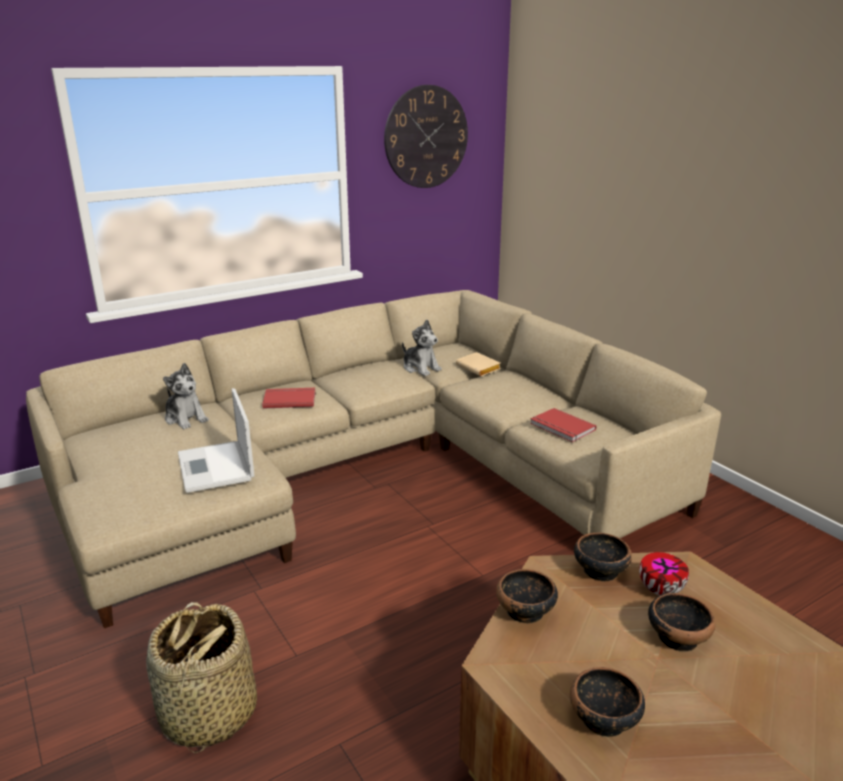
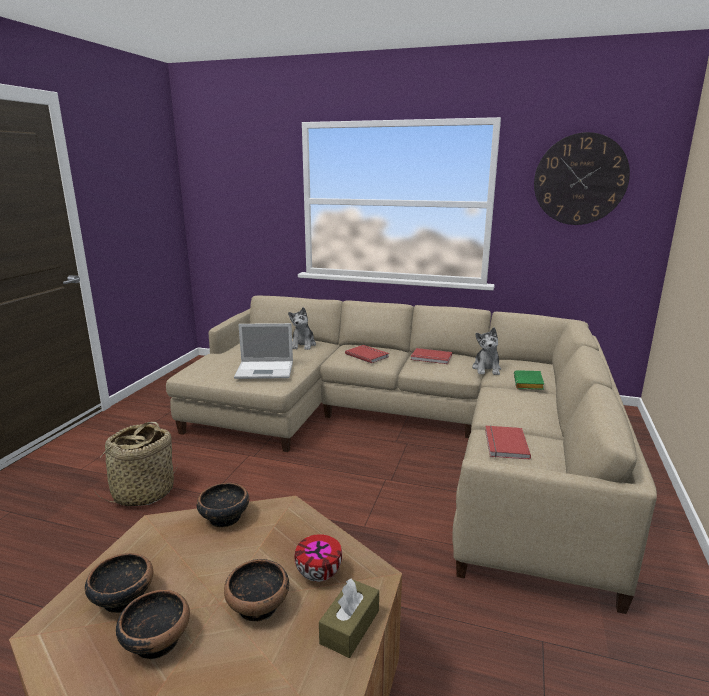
camera: 50 degrees right, 5 degrees down
laptop [178,388,255,493] -> laptop turned 120 degrees counterclockwise [234,323,293,379]
beige book [456,352,501,376] -> green book [514,370,544,390]
bowl [574,533,632,582] -> bowl moved to [116,590,190,660]
none -> brown tissue box [319,579,379,658]
none -> red book [410,348,452,364]

